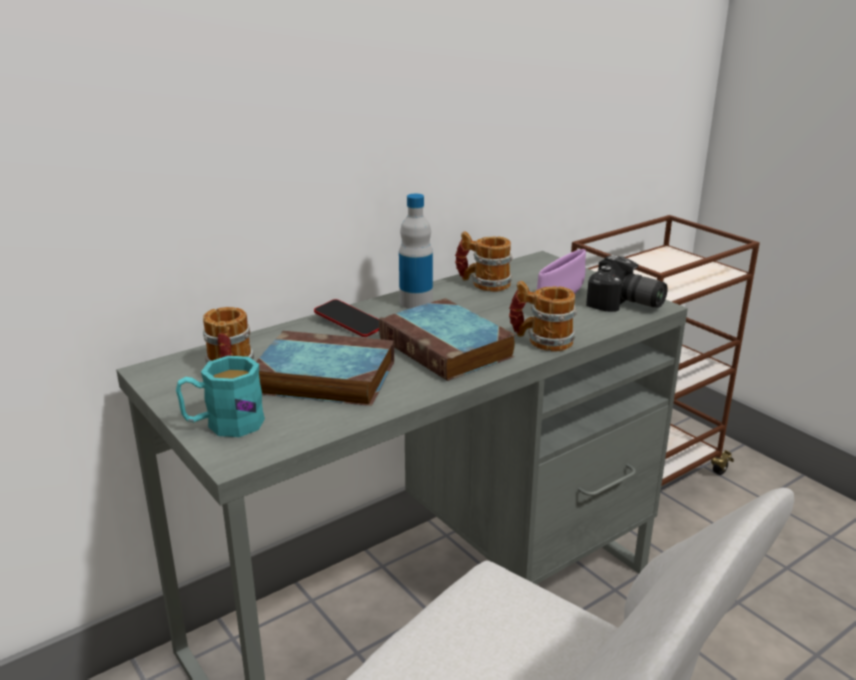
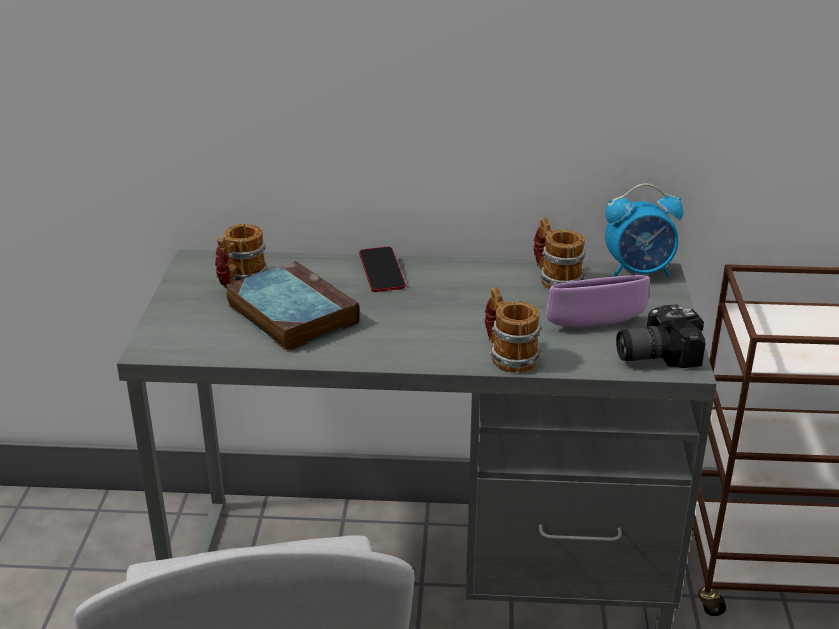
camera: 40 degrees right, 5 degrees up
turquoise mug [176,356,265,437] -> none
book [379,298,516,381] -> none
bottle [399,194,433,309] -> none
camera [586,255,668,312] -> camera turned 90 degrees clockwise [616,305,706,368]
none -> alarm clock [605,183,684,277]

